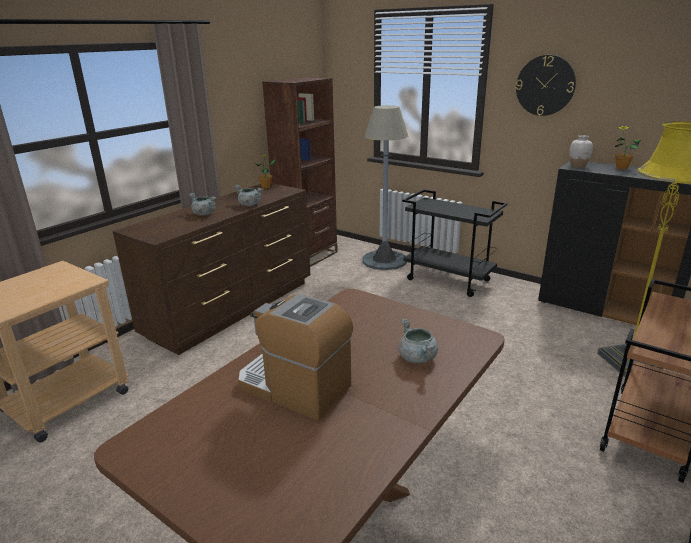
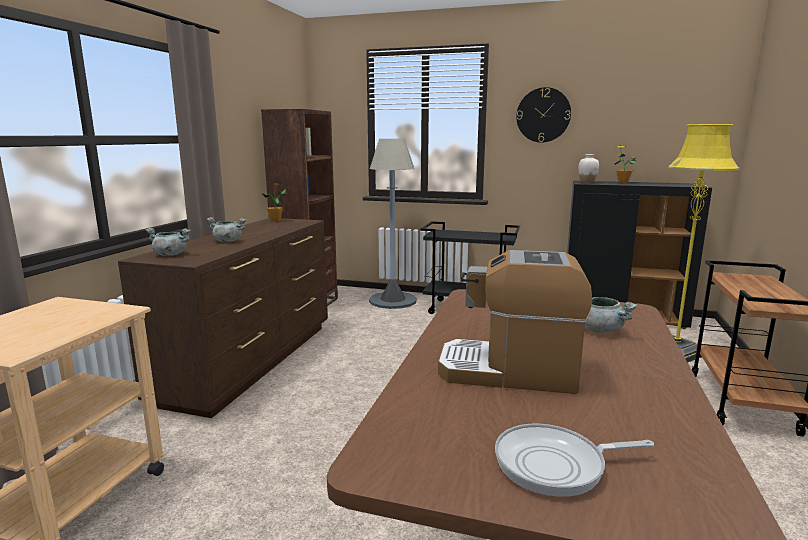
camera: 20 degrees left, 10 degrees down
grey cooking pot [235,185,262,206] -> grey cooking pot moved to [145,228,191,256]
none -> frying pan [495,424,654,497]

